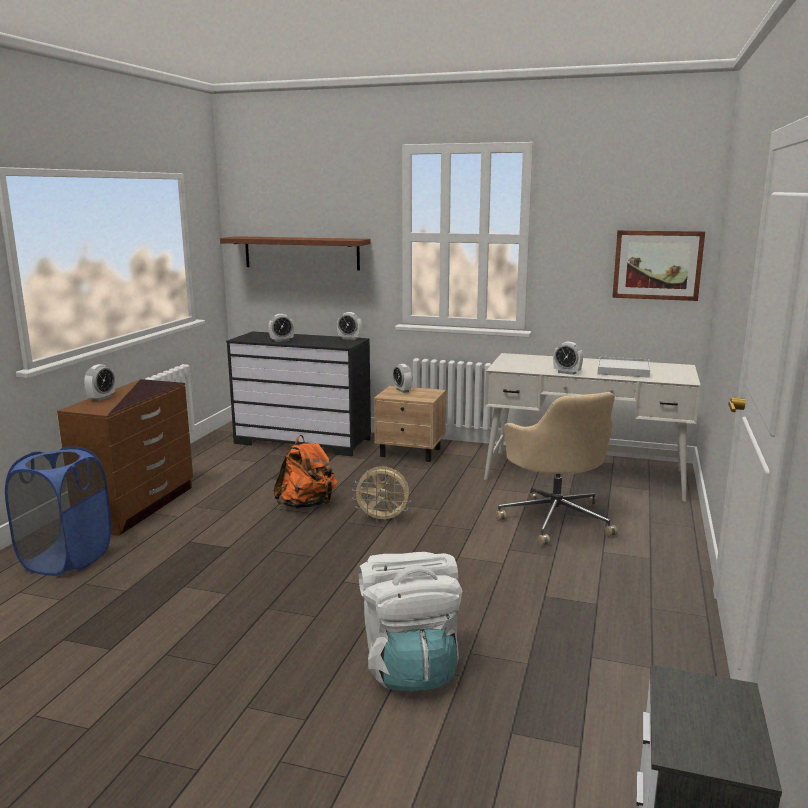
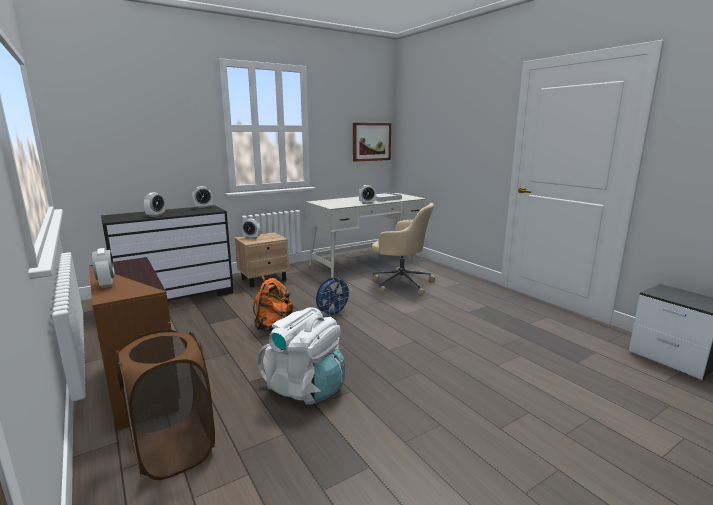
camera: 50 degrees left, 0 degrees up
blue laundry basket [5,446,111,576] -> brown laundry basket [116,329,215,480]
brown shelf [220,236,370,271] -> none
beige fan [352,466,411,523] -> blue fan [316,277,352,318]
white backpack [358,552,462,691] -> white backpack moved to [257,308,345,405]

